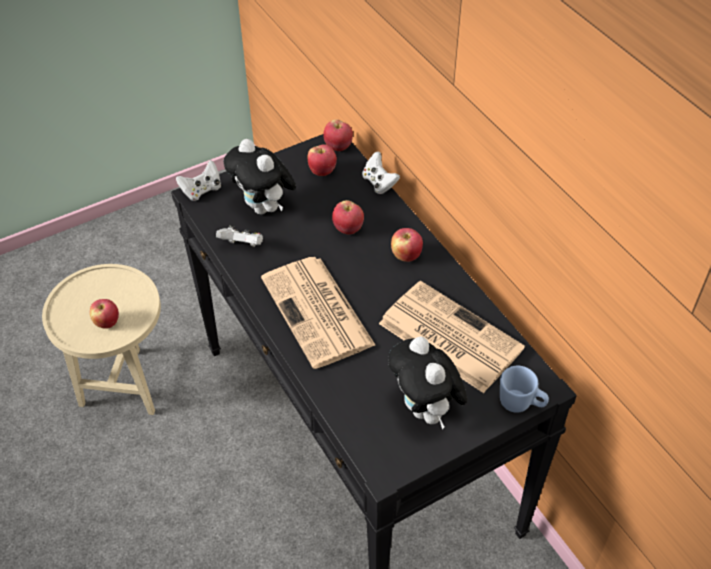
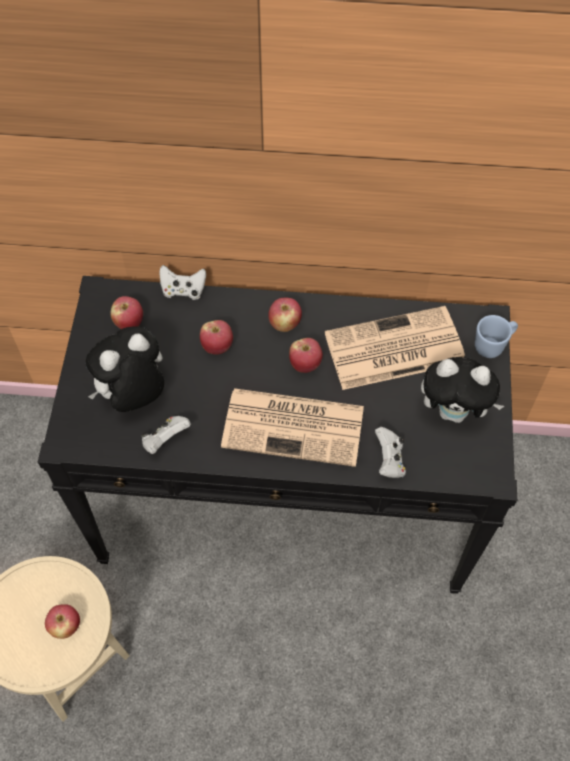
camera: 55 degrees left, 10 degrees up
white game controller [176,160,221,201] -> white game controller moved to [375,427,406,478]
plush toy [223,139,296,214] -> plush toy turned 150 degrees clockwise [86,326,164,412]
apple [323,119,353,151] -> apple moved to [289,338,323,373]

